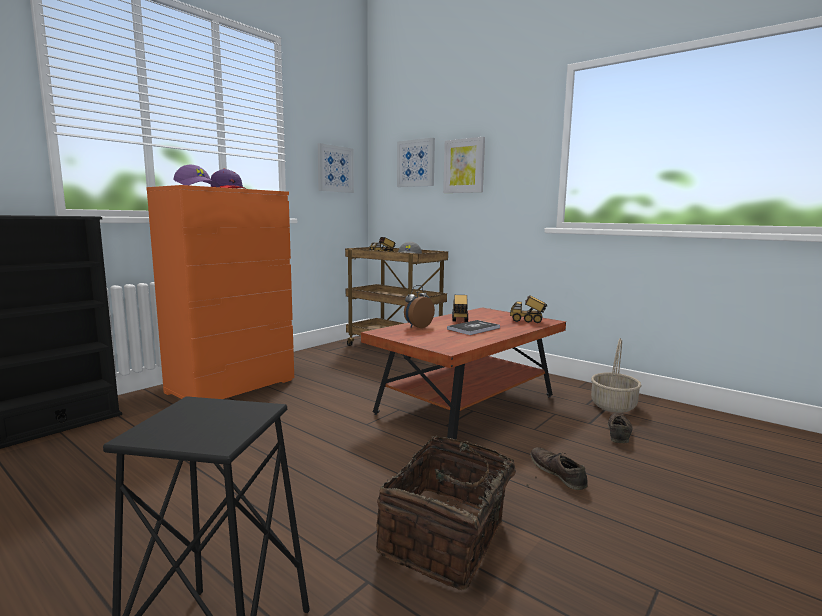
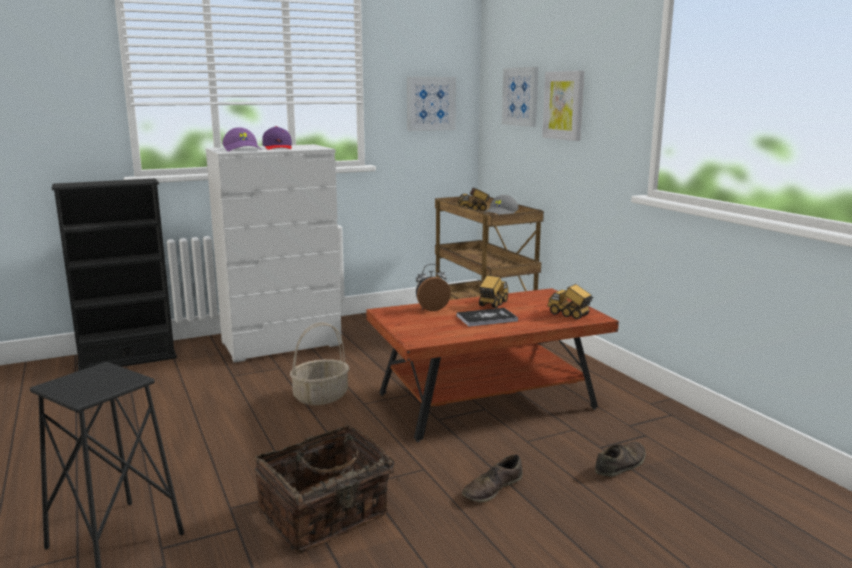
camera: 25 degrees right, 5 degrees up
orange dresser [146,185,294,399] -> white dresser [206,144,342,363]
brown shoe [531,447,588,490] -> brown shoe turned 135 degrees counterclockwise [462,455,523,503]
basket [591,338,642,413] -> basket moved to [290,322,349,405]

